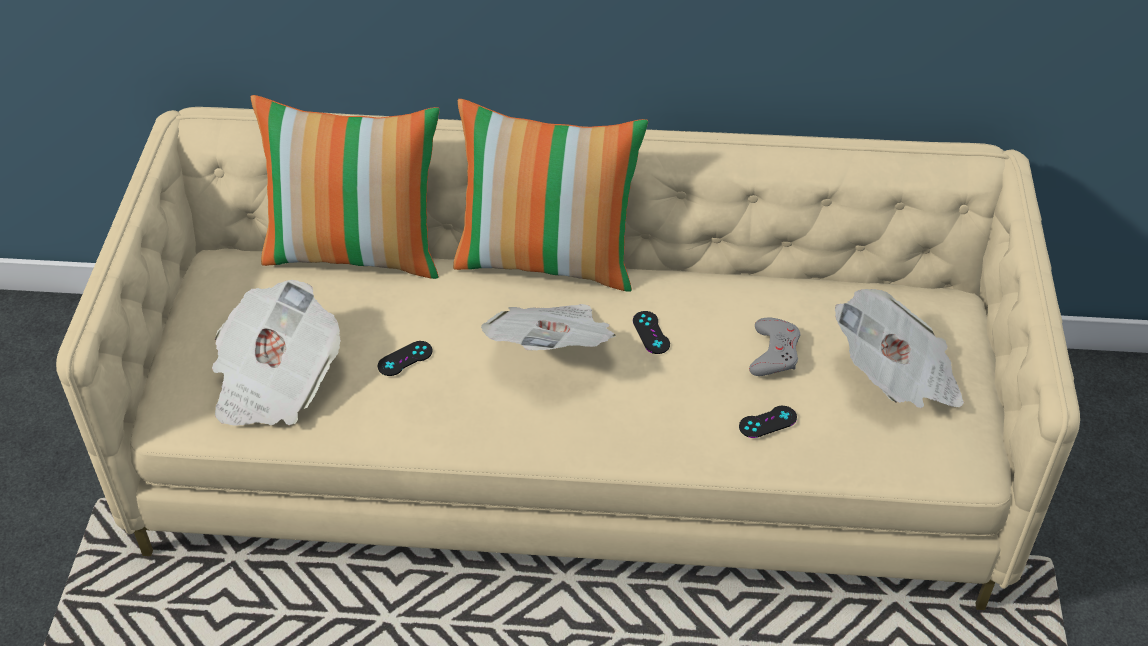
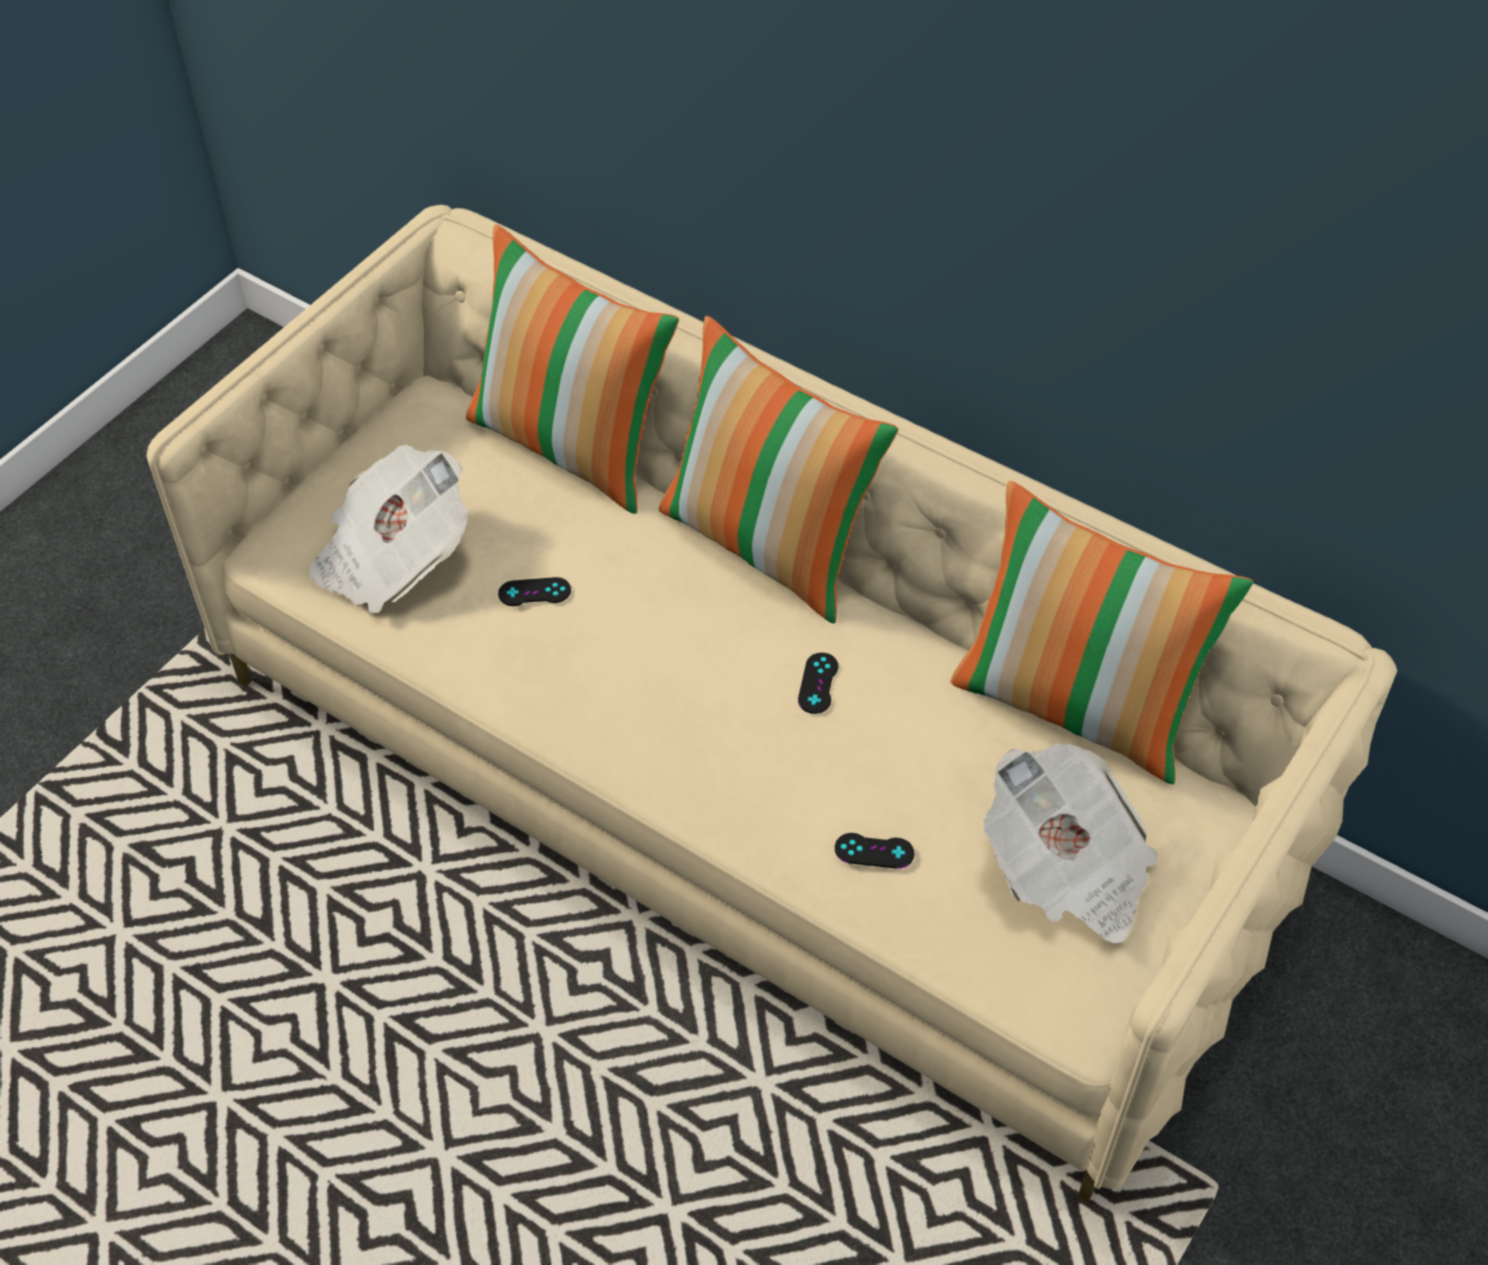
camera: 30 degrees right, 5 degrees up
newspaper [481,304,616,350] -> none
grey game controller [749,317,800,376] -> none
none -> pillow [950,481,1253,784]

